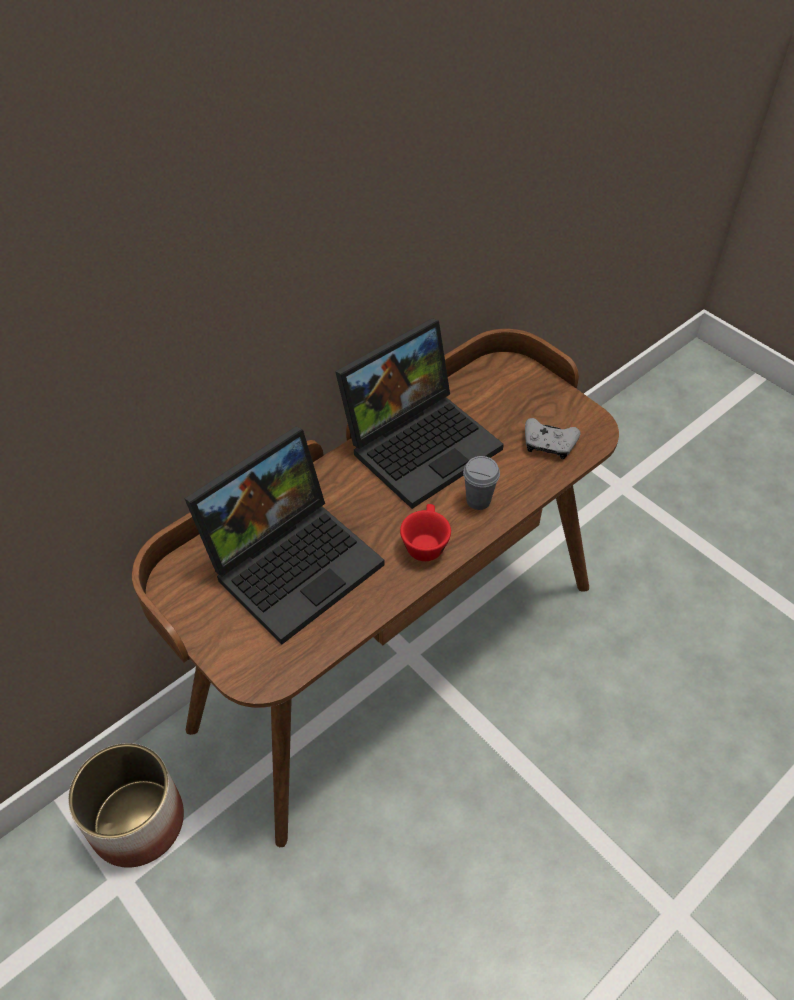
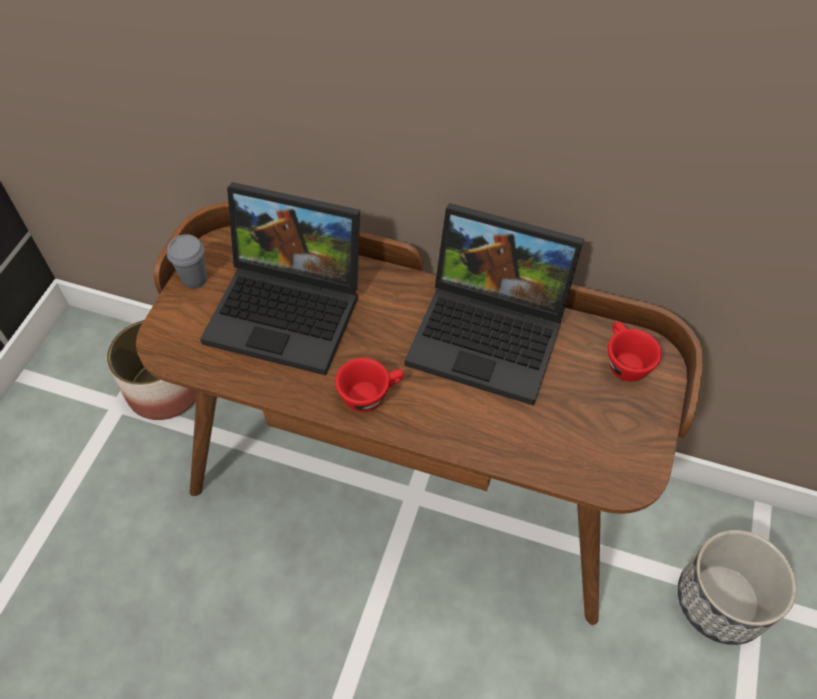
camera: 60 degrees right, 5 degrees up
grey cup [463,456,500,510] -> grey cup moved to [167,234,207,289]
grey game controller [525,418,581,459] -> none
none -> red cup [608,322,662,382]
none -> planter [678,530,797,645]

